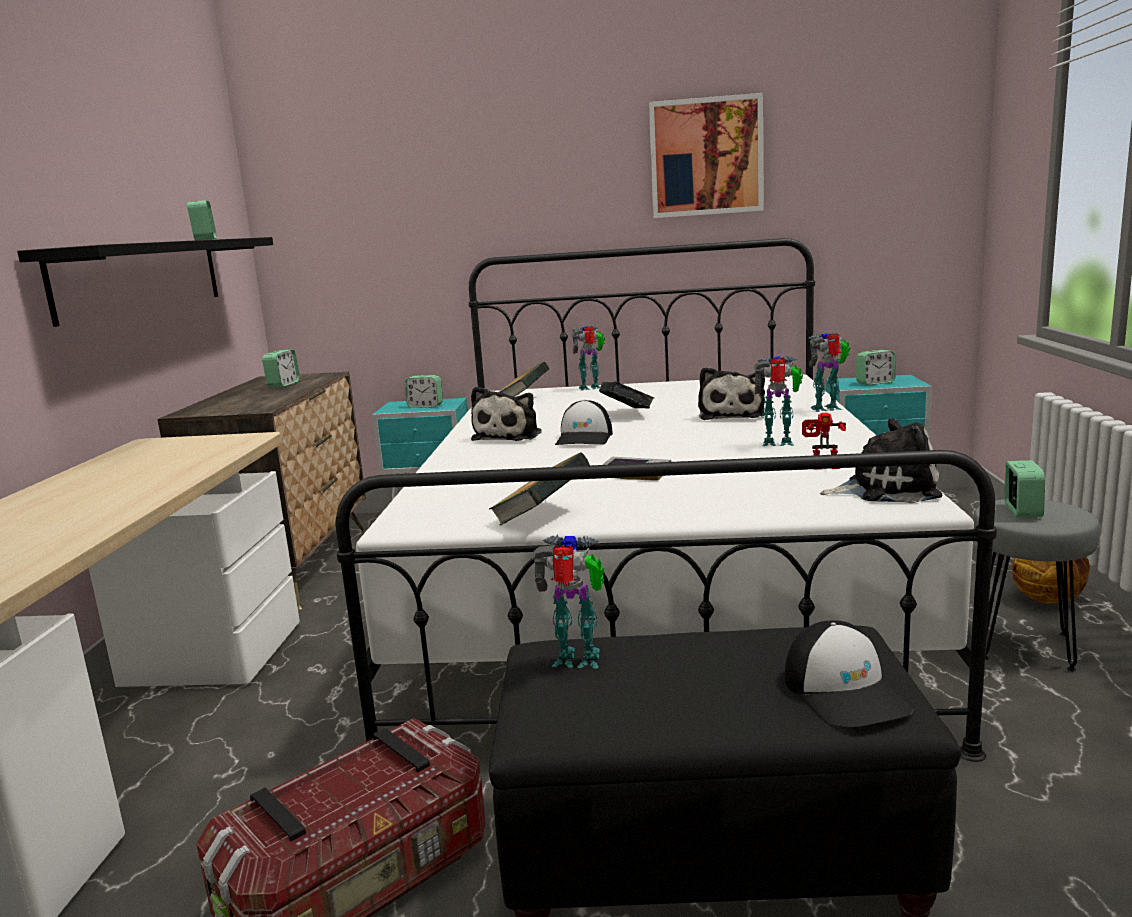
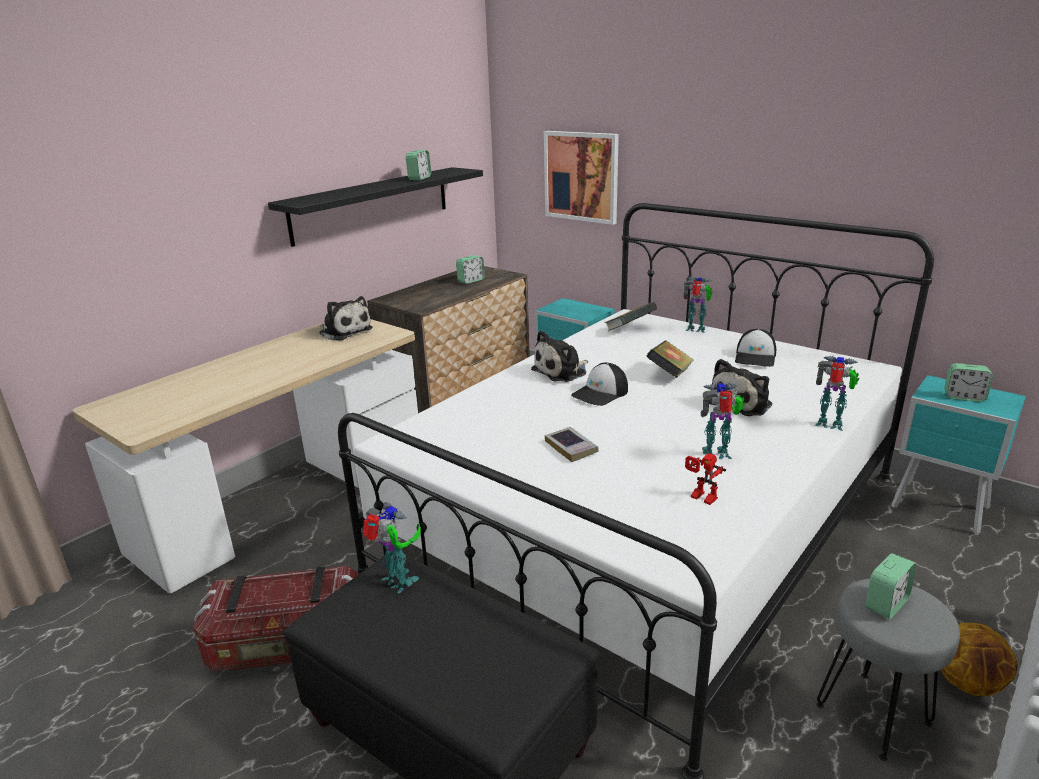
camera: 35 degrees right, 10 degrees up
alarm clock [405,375,443,408] -> none
book [489,453,590,525] -> none
picture [649,93,764,218] -> picture moved to [544,131,619,225]
toy robot [754,356,803,446] -> toy robot turned 45 degrees counterclockwise [701,383,745,459]
cap [785,620,913,728] -> cap moved to [735,329,776,367]
plush toy [820,418,942,503] -> plush toy moved to [319,296,373,341]

